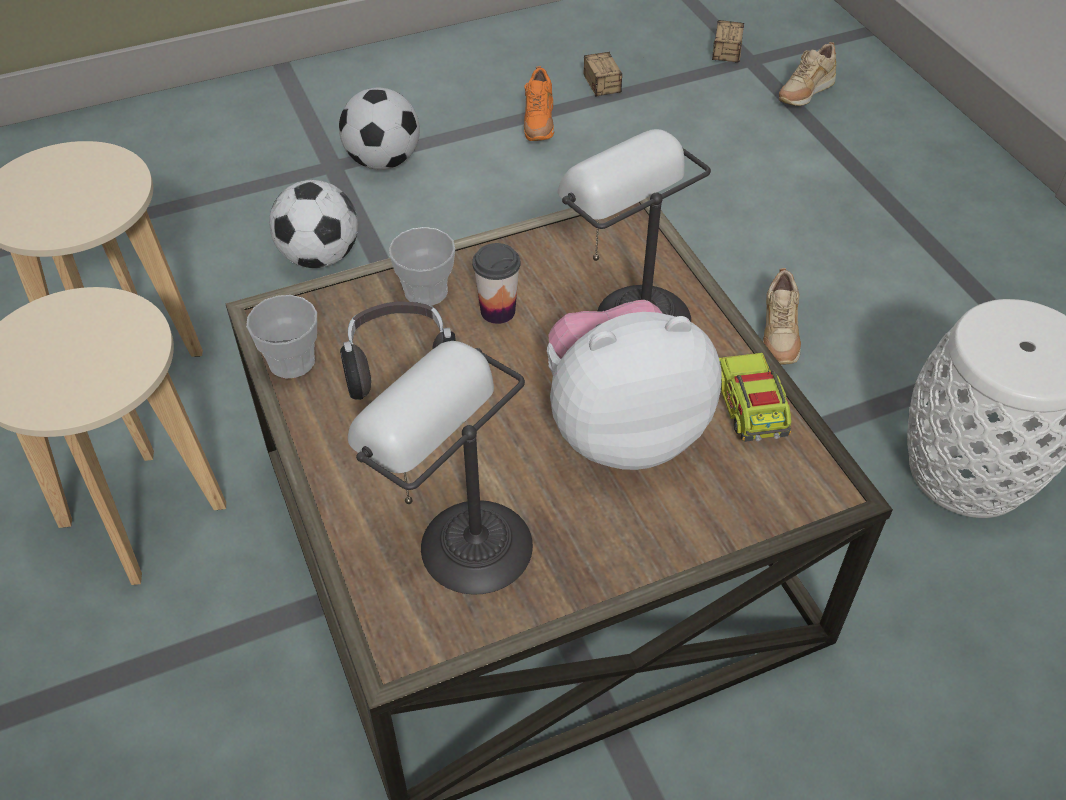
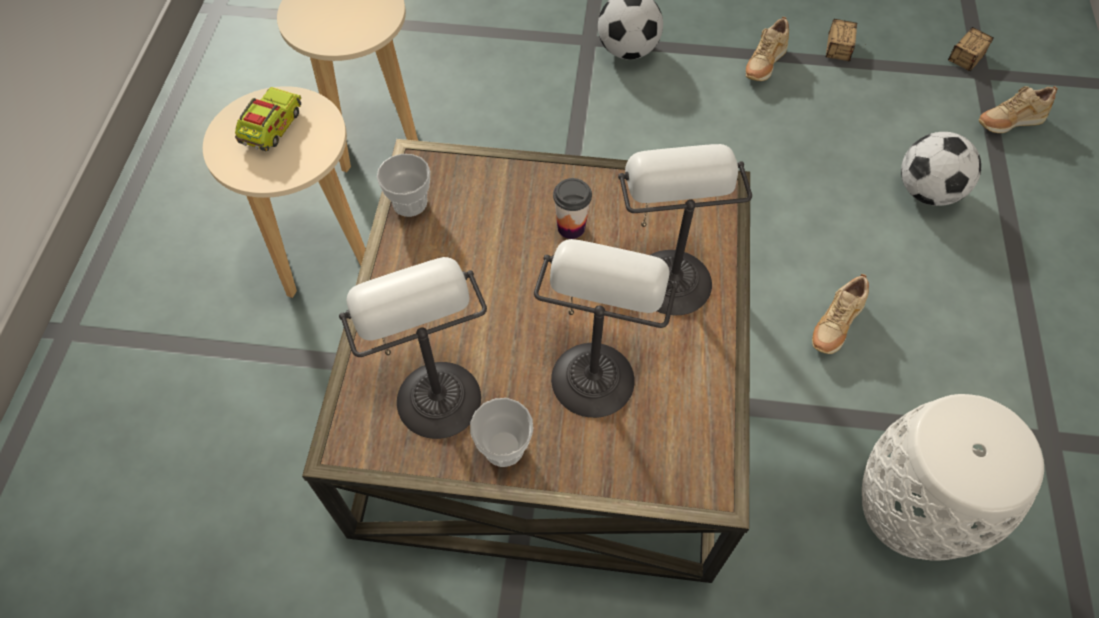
camera: 30 degrees right, 10 degrees up
football [269,180,358,268] -> football moved to [901,132,981,206]
headphones [340,302,456,400] -> none
cup [389,227,455,306] -> cup moved to [470,398,533,467]
orange shoe [524,66,554,141] -> beige shoe [746,17,789,81]
plush toy [547,300,722,470] -> table lamp [534,239,678,418]
toy truck [719,353,791,442] -> toy truck moved to [235,87,301,151]

